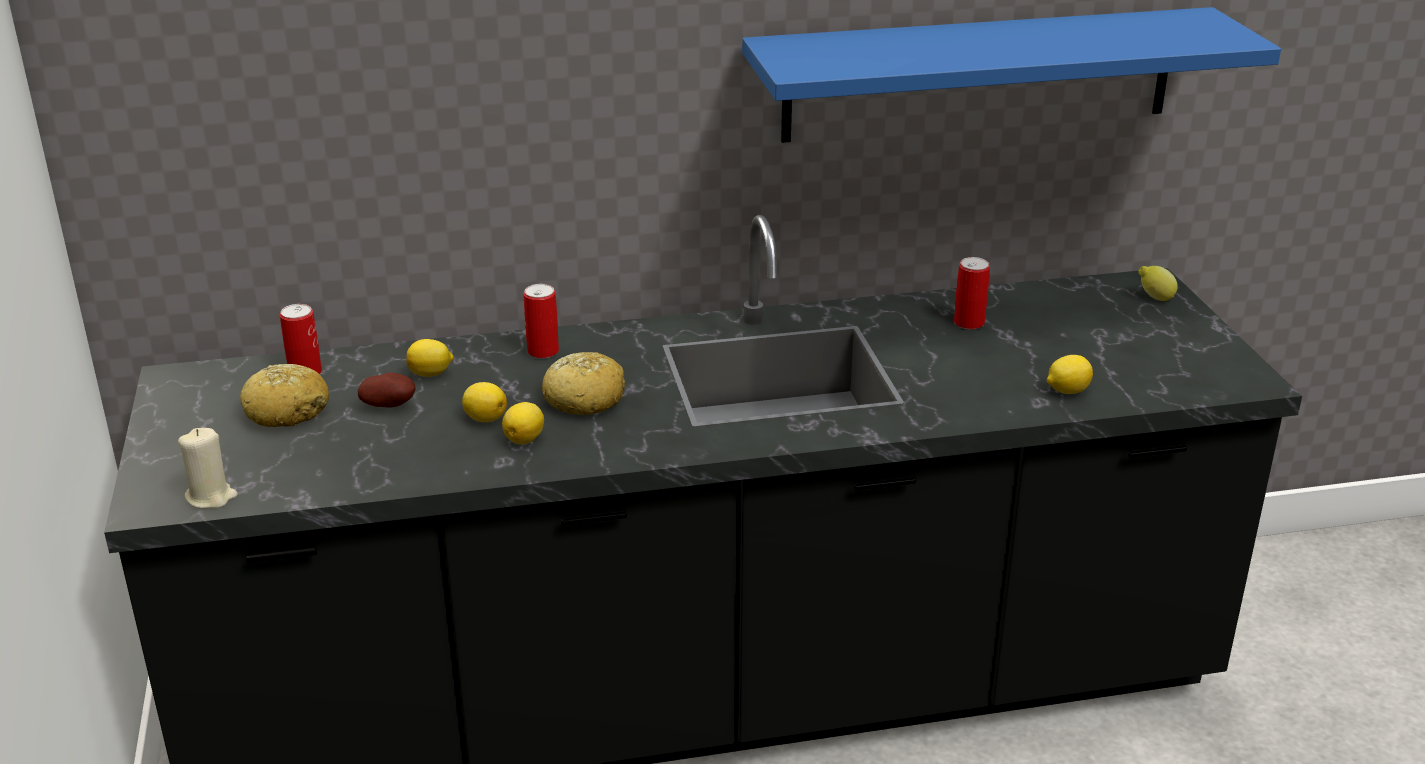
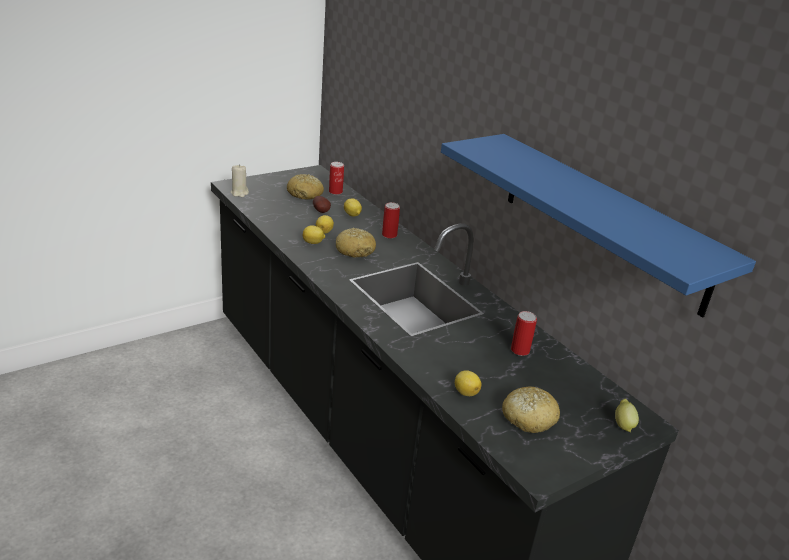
camera: 65 degrees right, 0 degrees up
none -> bread [502,387,560,433]

